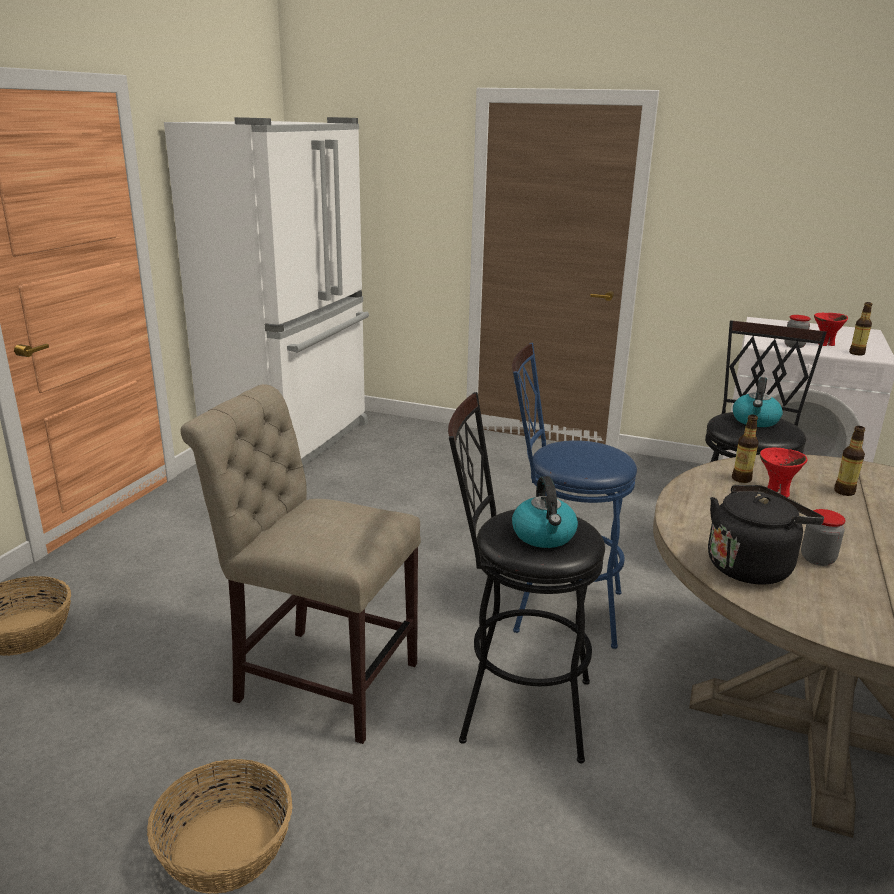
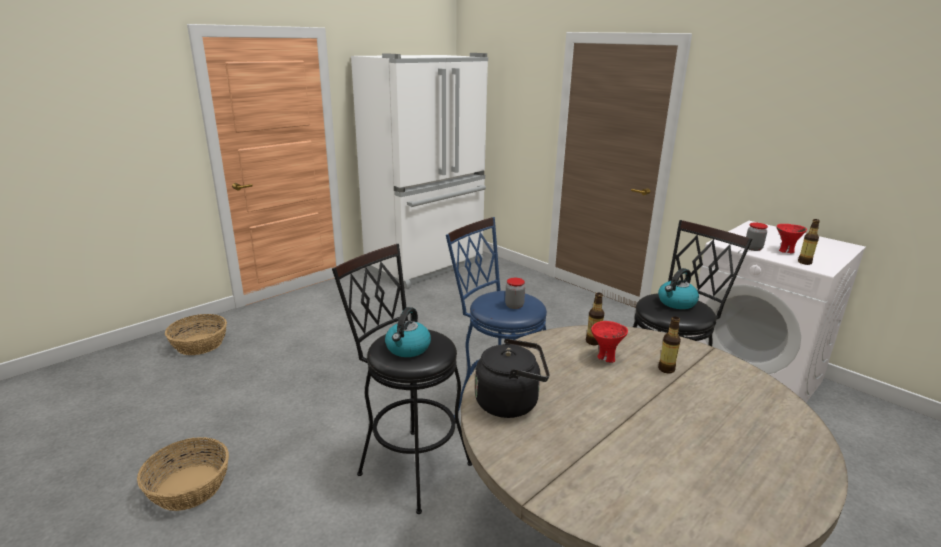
camera: 25 degrees right, 0 degrees up
beige chair [181,384,421,744] -> none
jar [801,509,846,566] -> jar moved to [505,278,525,309]

